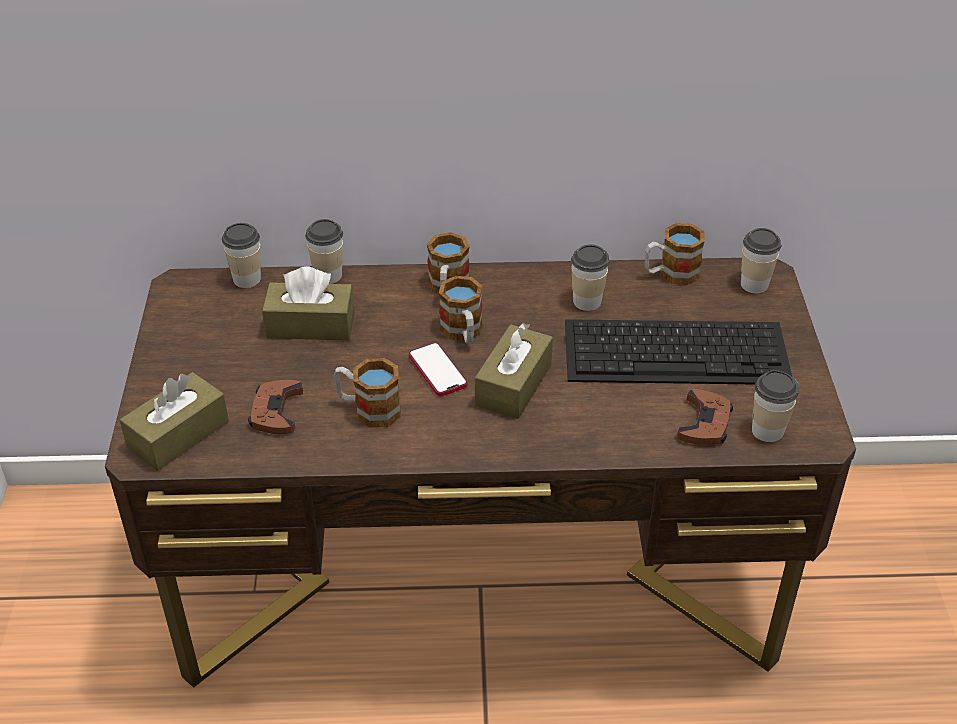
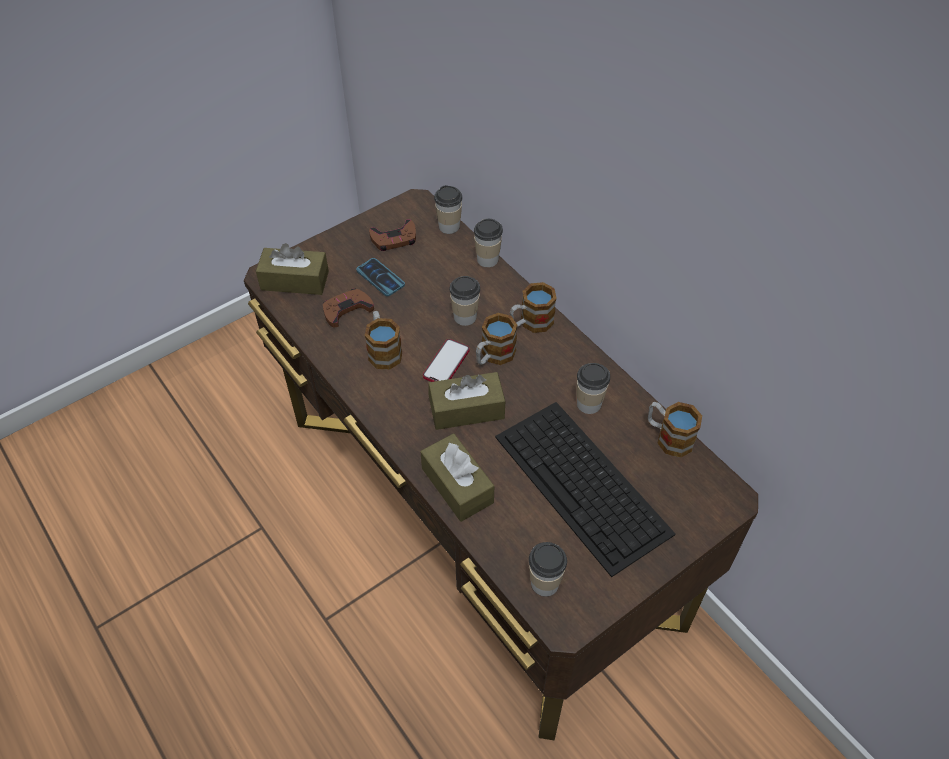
camera: 55 degrees right, 10 degrees up
brown tissue box [262,266,355,340] -> brown tissue box moved to [421,434,494,522]
brown game controller [678,389,733,445] -> brown game controller moved to [369,219,416,251]
cup [741,228,781,293] -> cup moved to [449,276,480,326]
none -> phone [356,258,405,296]

